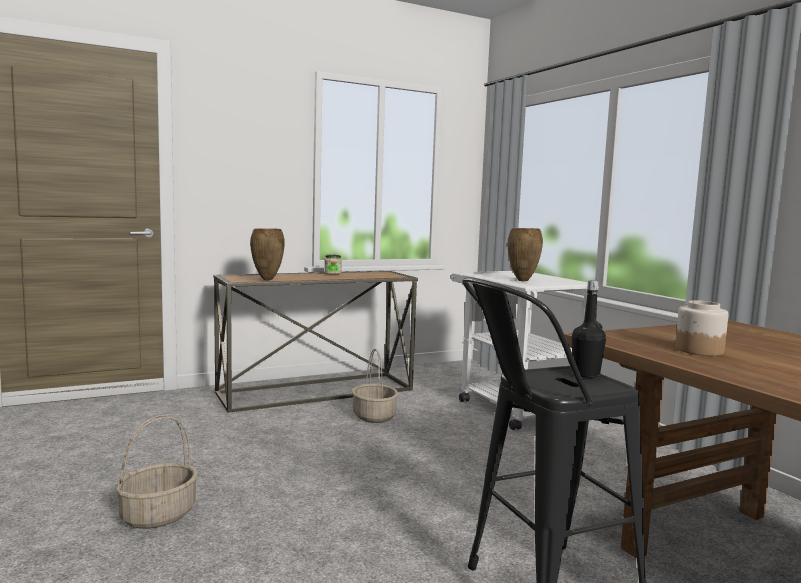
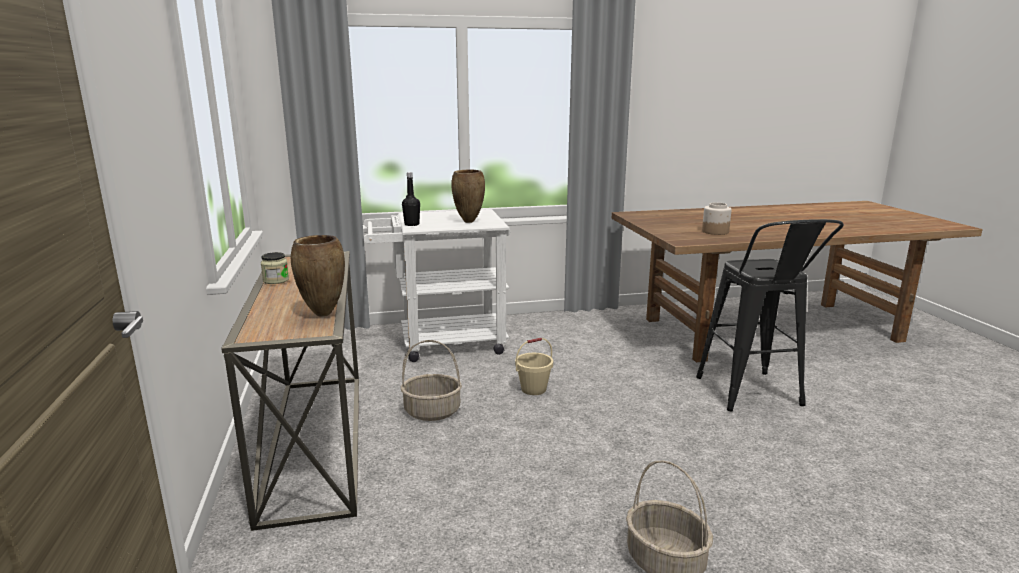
camera: 75 degrees left, 10 degrees up
black bottle [572,281,606,378] -> black bottle moved to [402,172,420,226]
none -> beige bucket [515,338,553,395]

